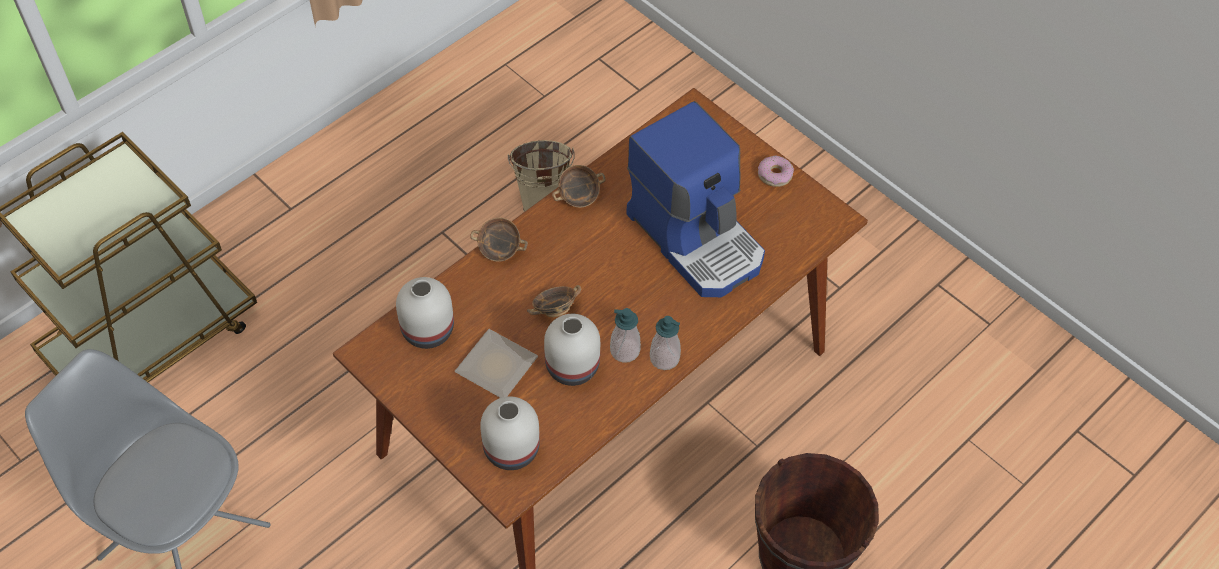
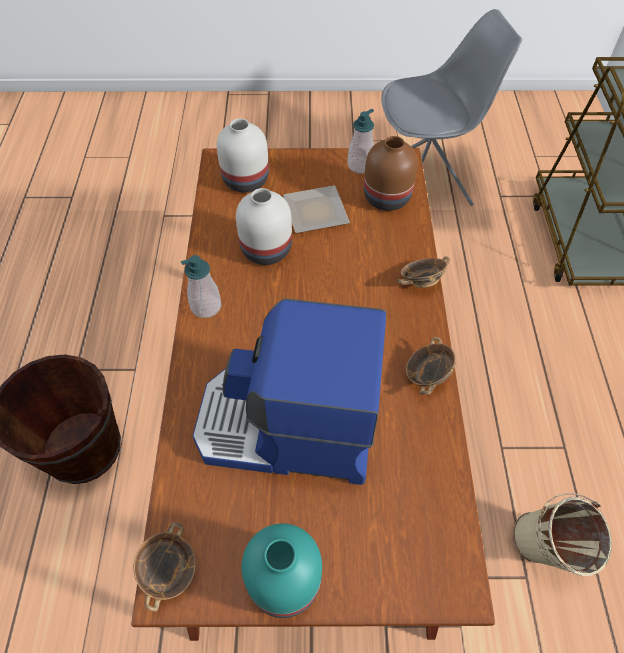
camera: 135 degrees right, 0 degrees up
white vase [396,277,454,349] -> brown vase [364,136,418,211]
bowl [527,285,581,317] -> bowl moved to [133,522,196,612]
soap dispenser [610,308,641,363] -> soap dispenser moved to [347,109,374,174]
donut [758,155,794,187] -> turquoise vase [242,523,322,618]

